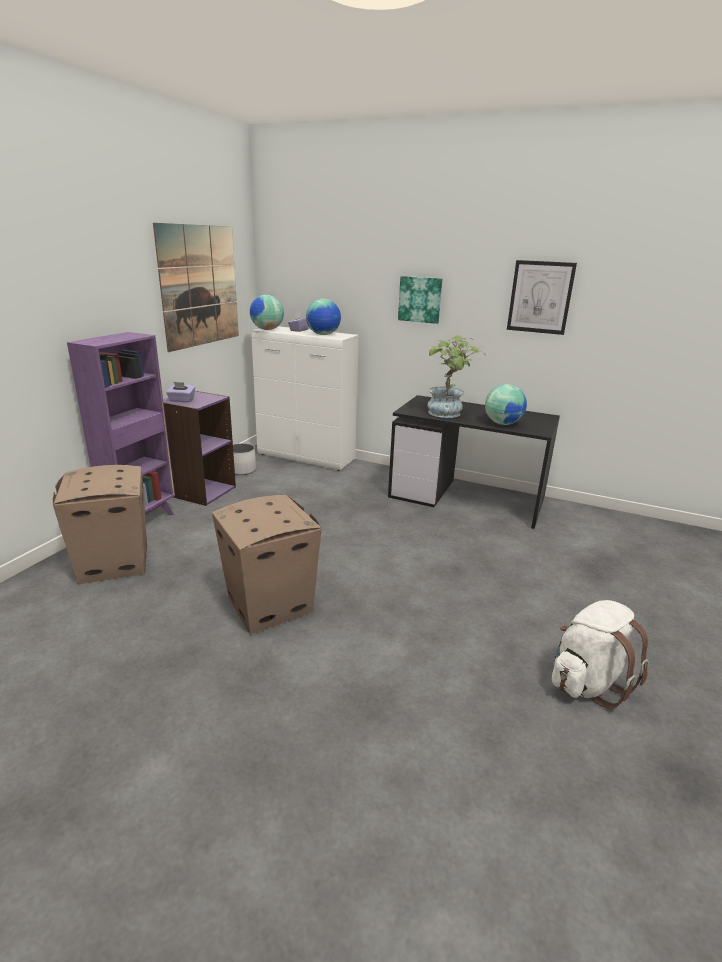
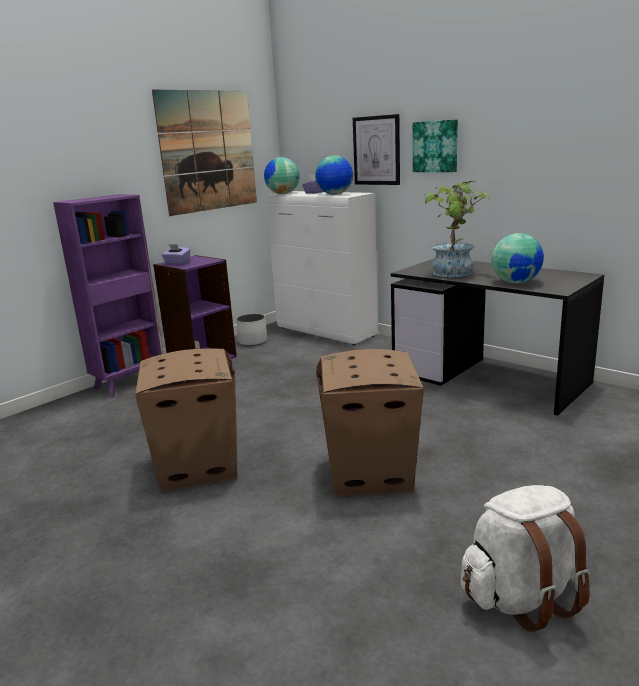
camera: 20 degrees right, 5 degrees down
cardboard box [53,465,147,584] -> cardboard box moved to [316,349,424,497]
picture [507,260,577,335] -> picture moved to [353,114,400,185]

